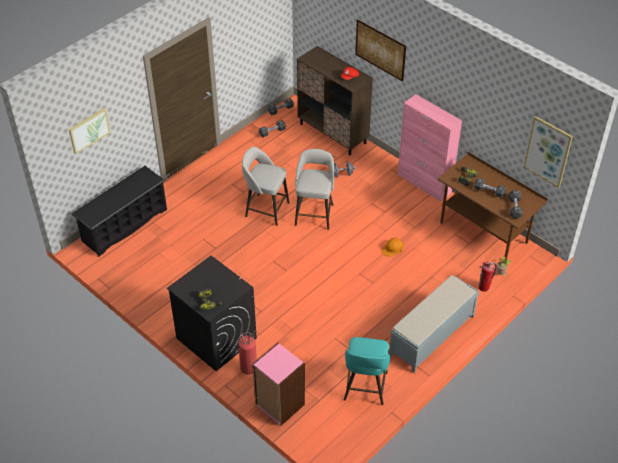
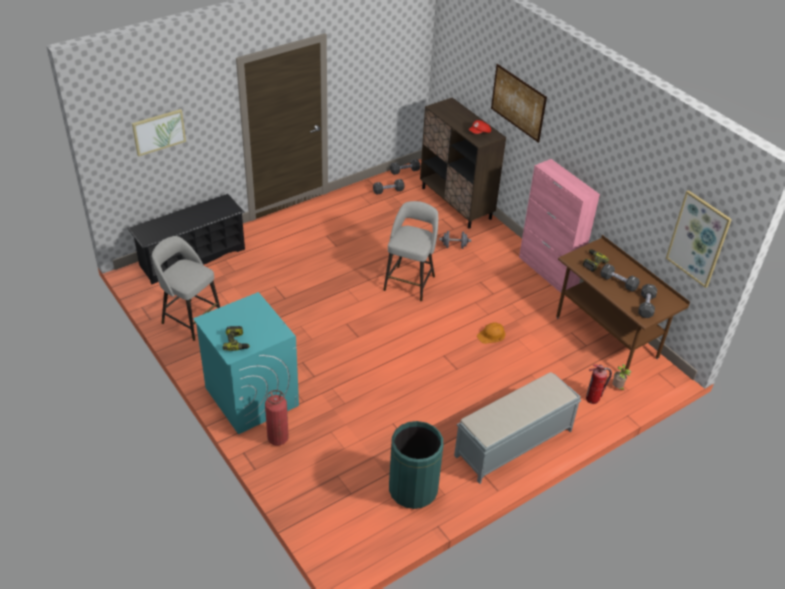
camera: 10 degrees right, 5 degrees down
black washing machine [167,255,257,371] -> turquoise washing machine [193,292,299,434]
grey stool [242,147,290,226] -> grey stool moved to [152,236,220,341]
pink bookcase [253,343,305,426] -> none
turquoise stool [344,337,390,405] -> green trash can [389,421,443,509]

